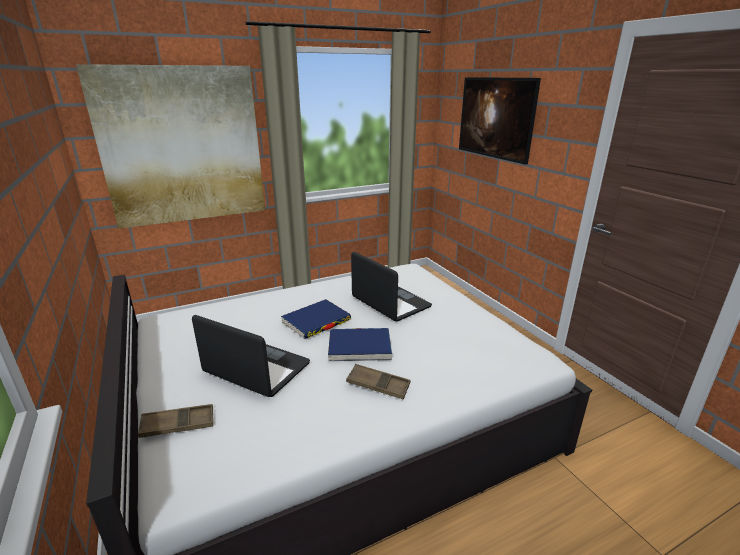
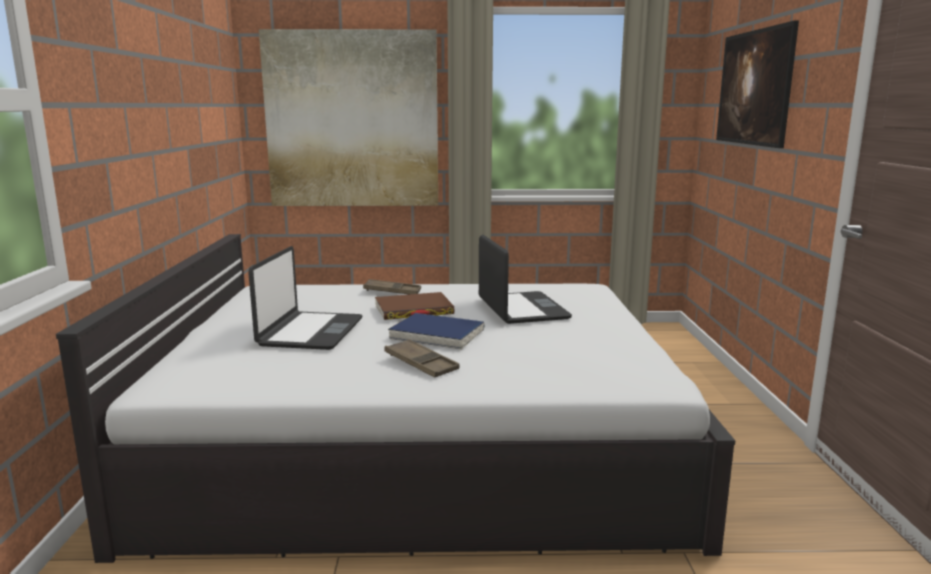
camera: 25 degrees right, 10 degrees down
brown tray [138,404,213,438] -> brown tray moved to [363,279,421,294]
laptop [192,315,310,397] -> laptop turned 45 degrees clockwise [248,246,362,350]
blue book [281,299,351,339] -> brown book [375,292,455,320]

